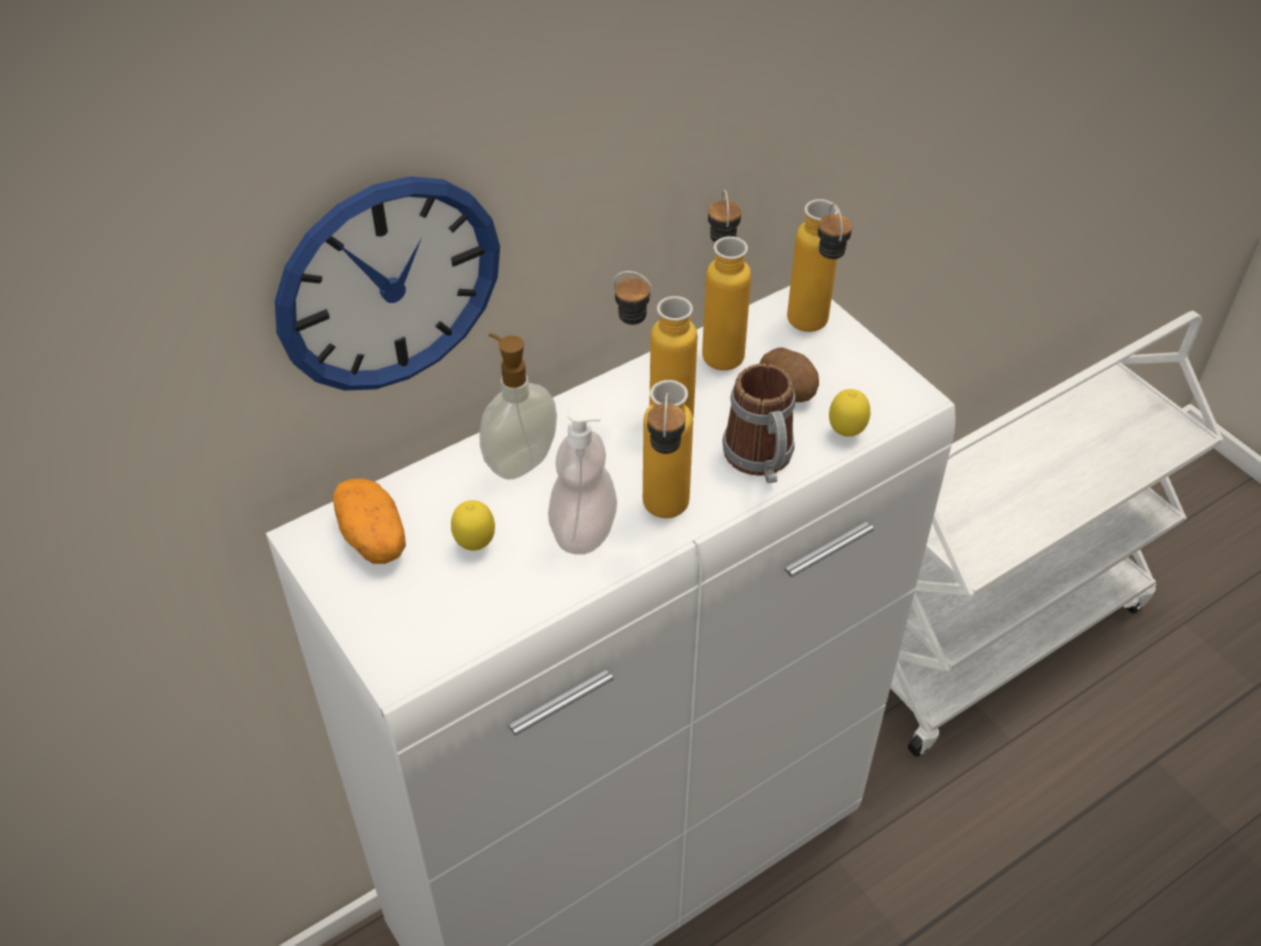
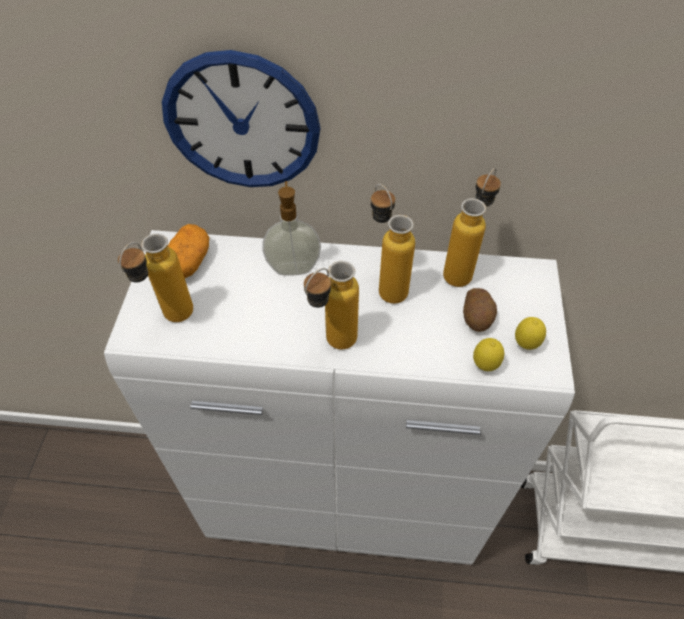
camera: 40 degrees right, 5 degrees up
lemon [451,500,495,551] -> lemon moved to [515,317,546,350]
soap dispenser [548,405,617,554] -> none
mug [722,364,795,483] -> none
bottle [787,199,852,332] -> bottle moved to [118,233,193,322]

